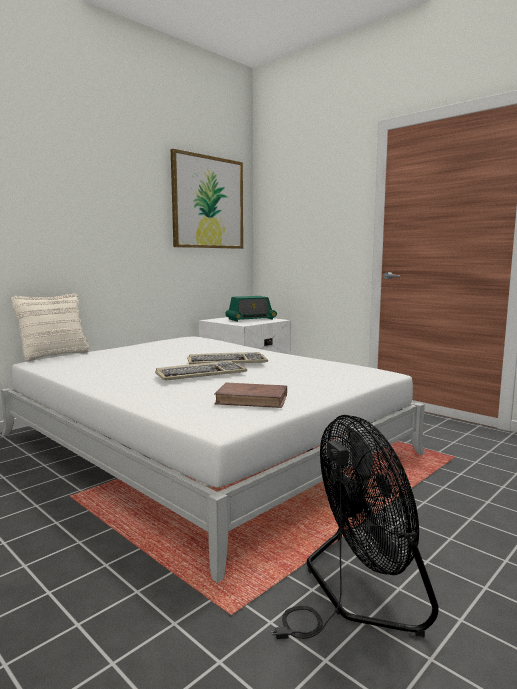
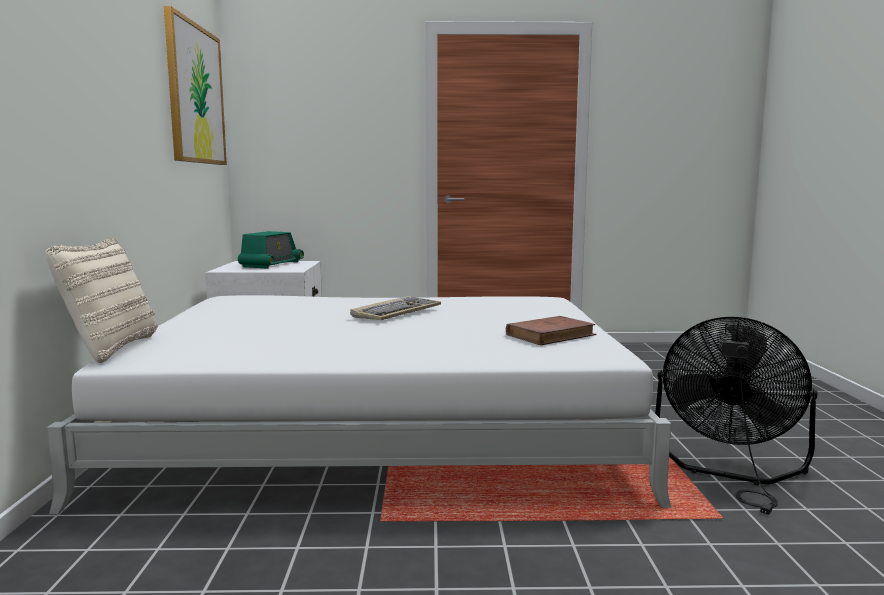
camera: 45 degrees left, 0 degrees up
keyboard [155,361,247,380] -> none

